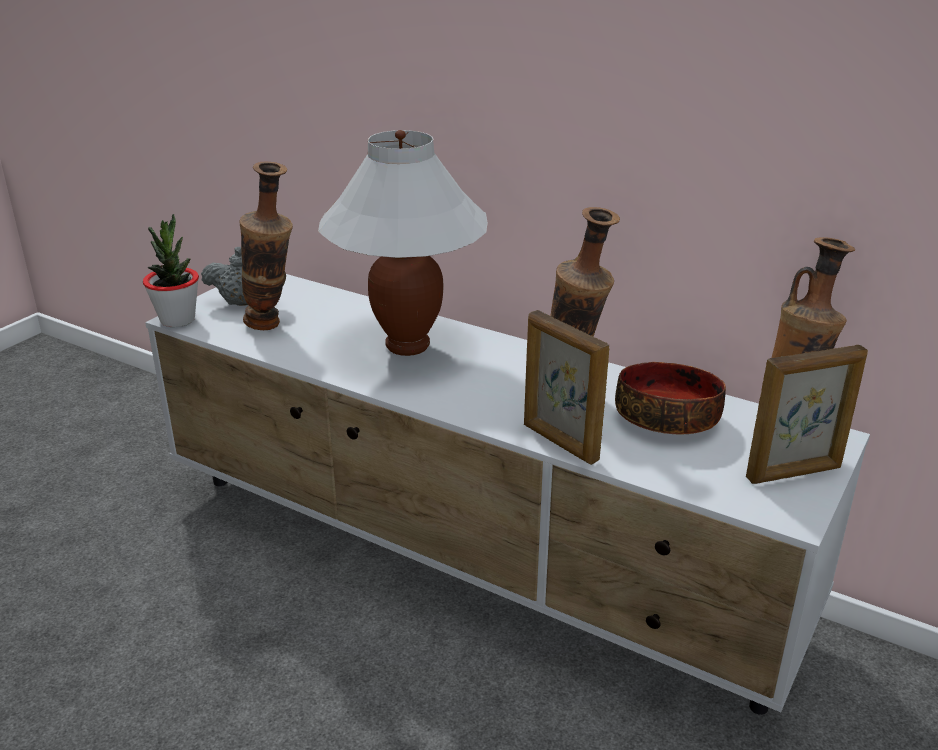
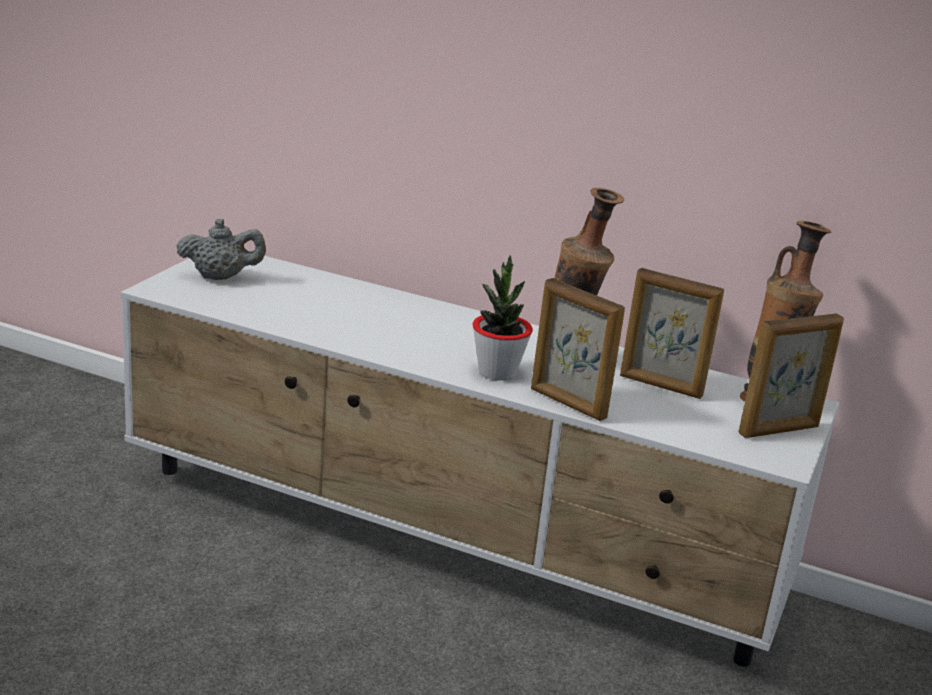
camera: 10 degrees left, 5 degrees down
potted plant [143,214,199,327] -> potted plant moved to [472,255,533,381]
vase [239,162,293,330] -> none
white table lamp [318,130,488,356] -> none
bowl [615,362,726,434] -> picture frame [620,268,724,399]

